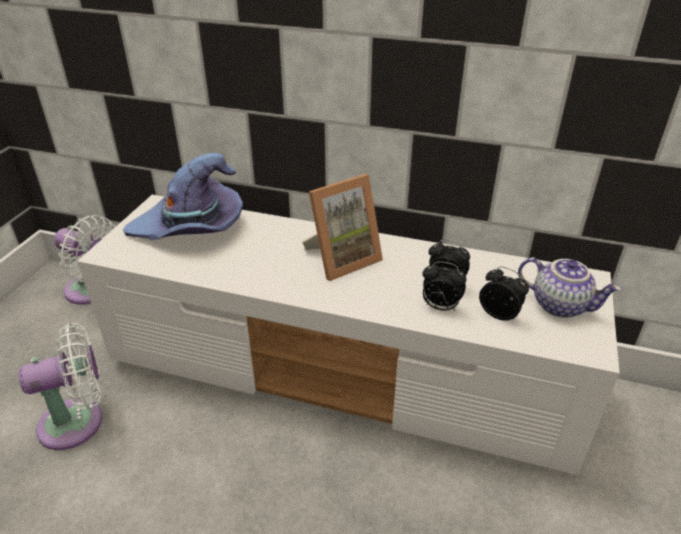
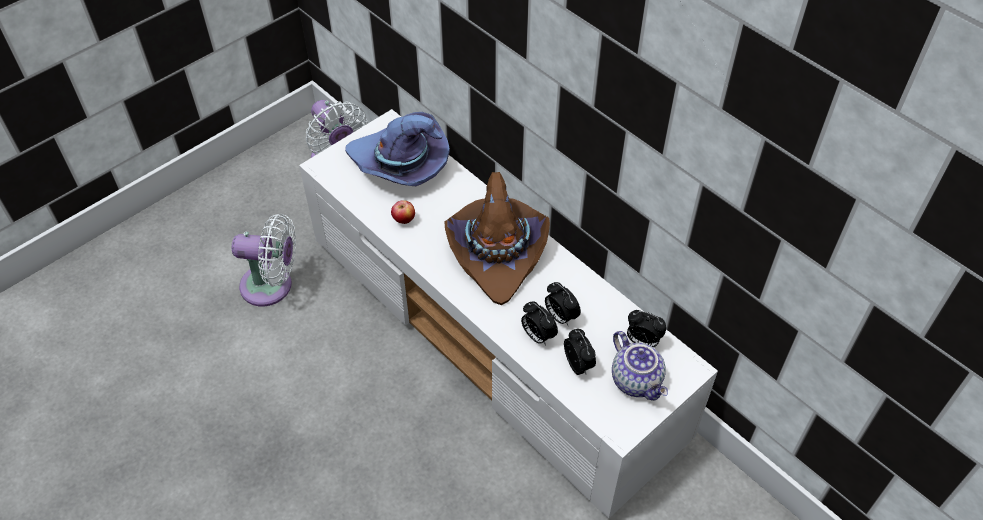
camera: 30 degrees right, 15 degrees up
picture frame [302,174,383,281] -> brown hat [445,172,550,305]
none -> apple [391,200,415,224]
none -> alarm clock [627,310,666,347]

